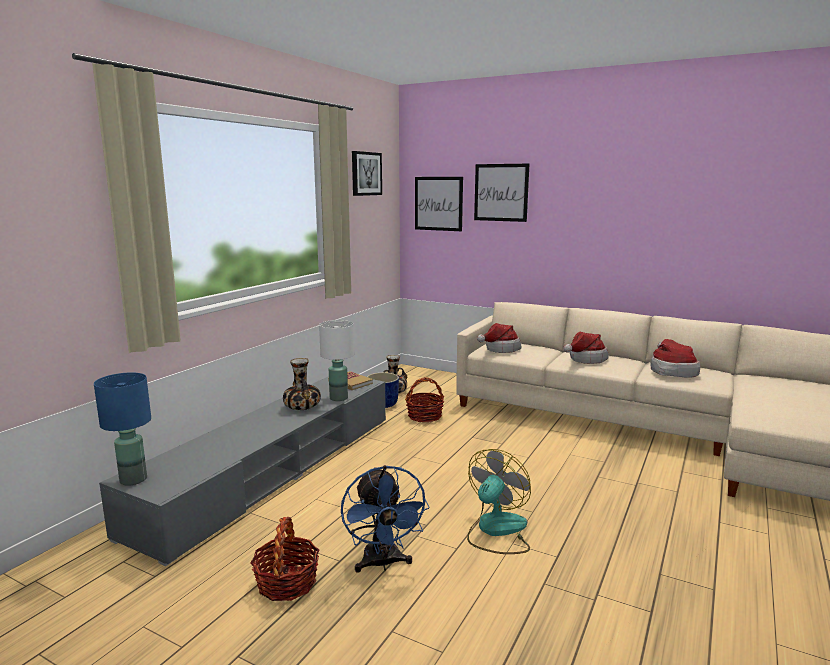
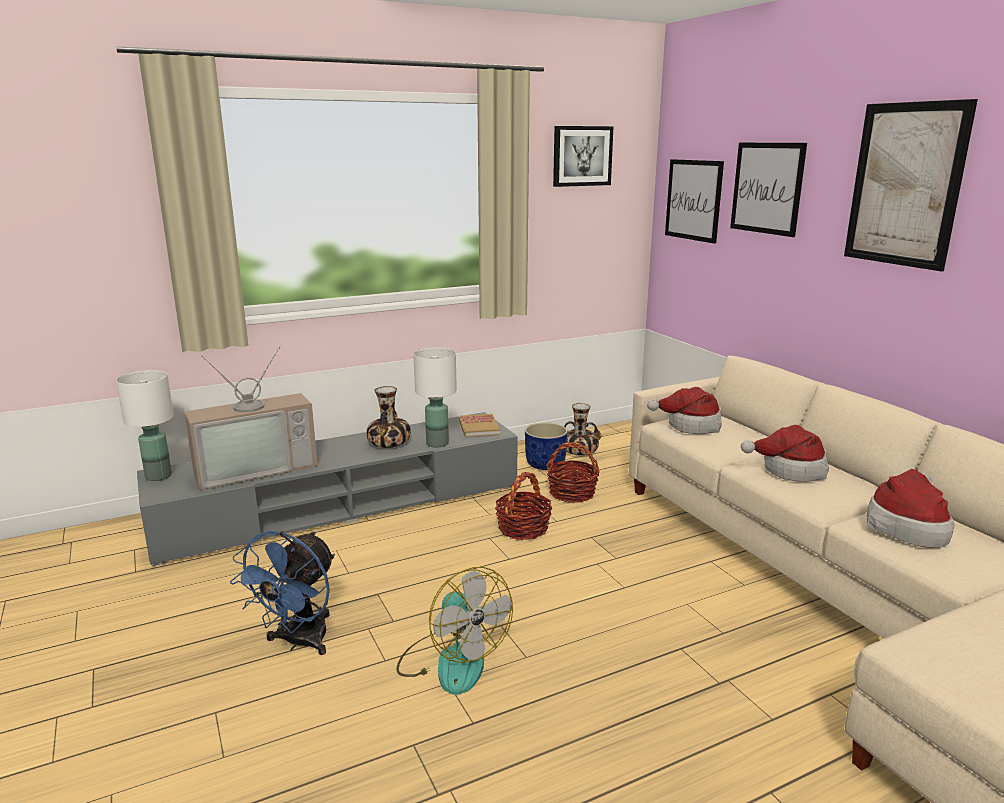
camera: 35 degrees right, 5 degrees up
blue table lamp [94,372,151,486] -> white table lamp [116,370,174,481]
basket [251,517,319,601] -> basket moved to [495,472,552,540]
fan [467,449,531,554] -> fan turned 75 degrees clockwise [396,567,513,695]
none -> television [184,346,318,490]
none -> picture [844,99,978,271]

